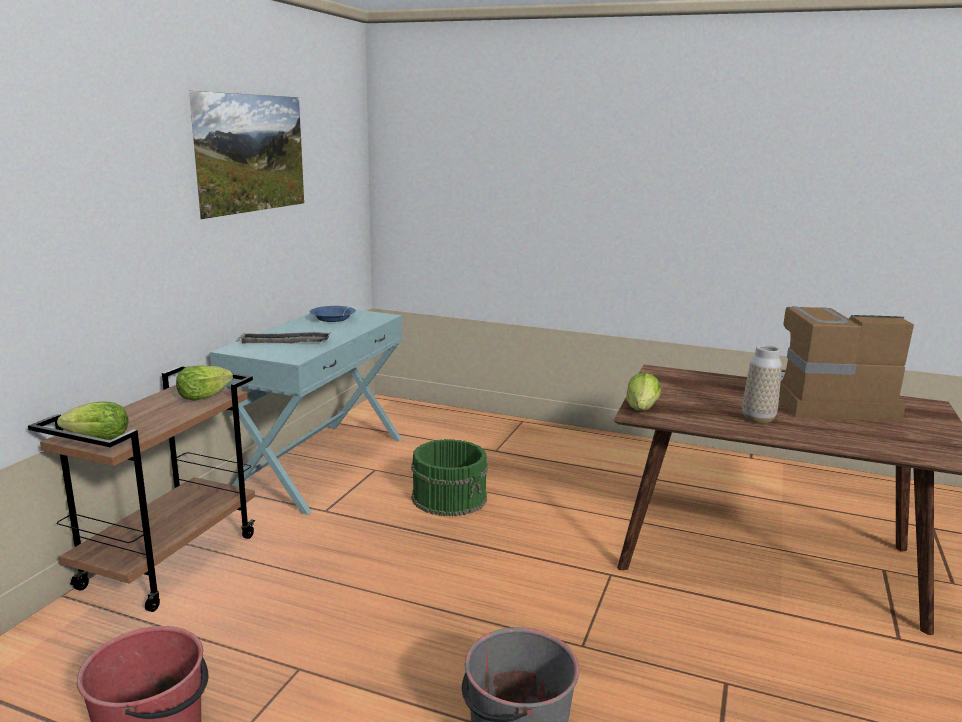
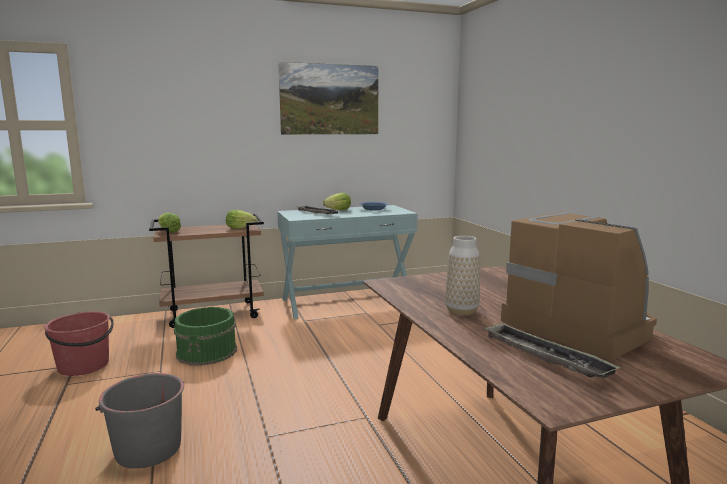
camera: 50 degrees right, 5 degrees down
green bucket [411,439,488,516] -> green bucket moved to [174,307,237,366]
lettuce [626,372,661,411] -> lettuce moved to [323,193,351,210]
none -> tray [484,322,621,378]

